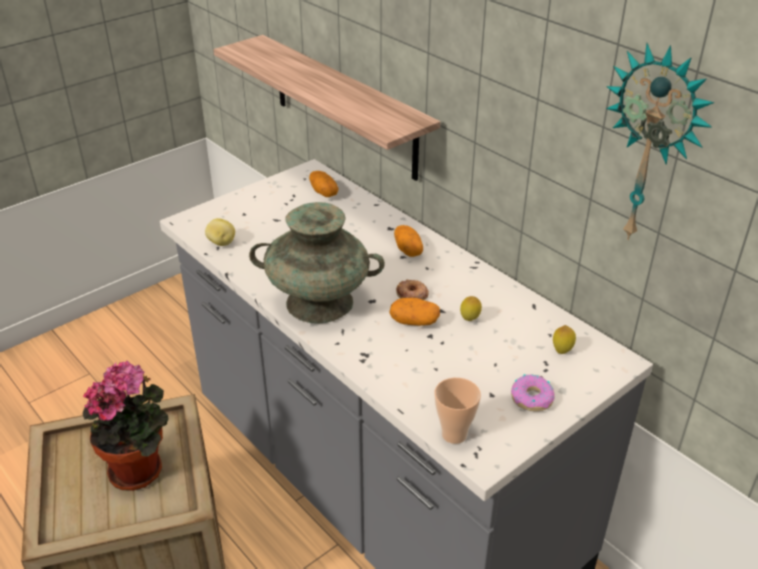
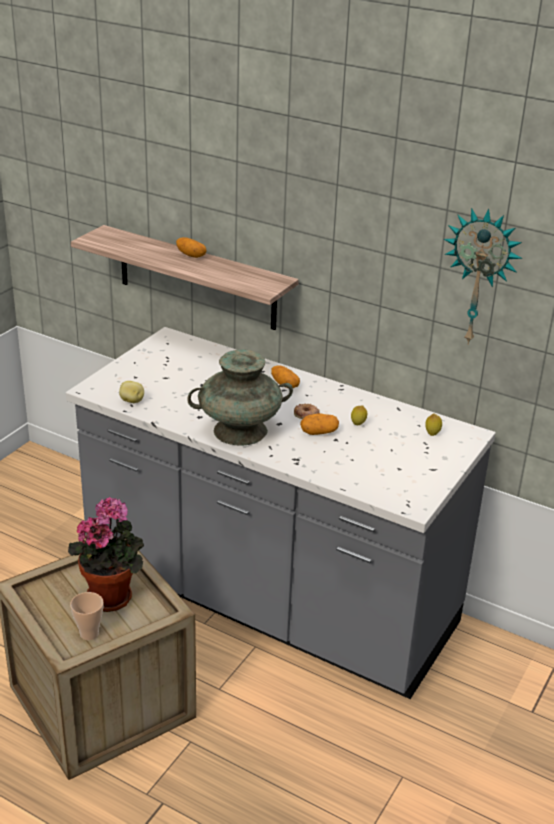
camera: 20 degrees left, 5 degrees down
potato [309,171,339,197] -> potato moved to [176,237,207,258]
cup [434,378,481,444] -> cup moved to [70,592,104,640]
donut [511,374,555,411] -> none

